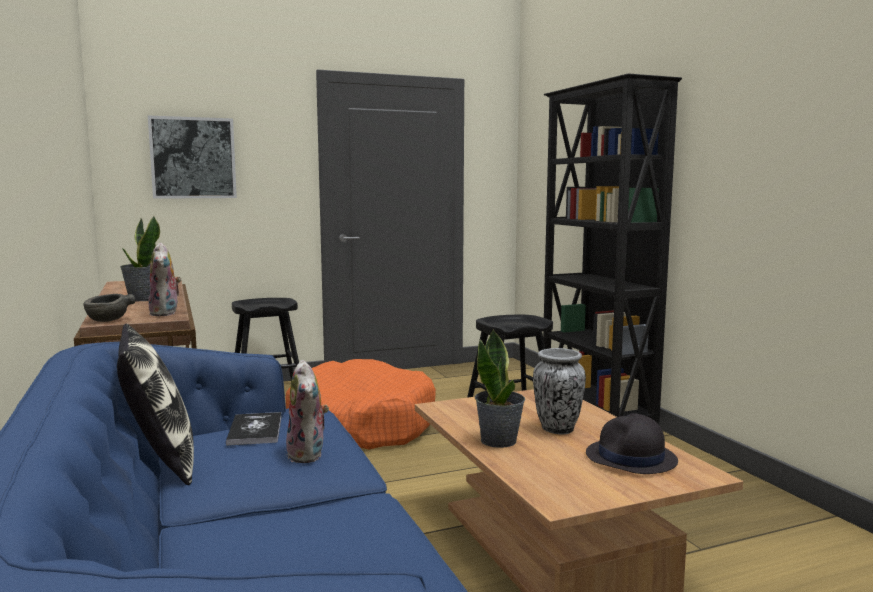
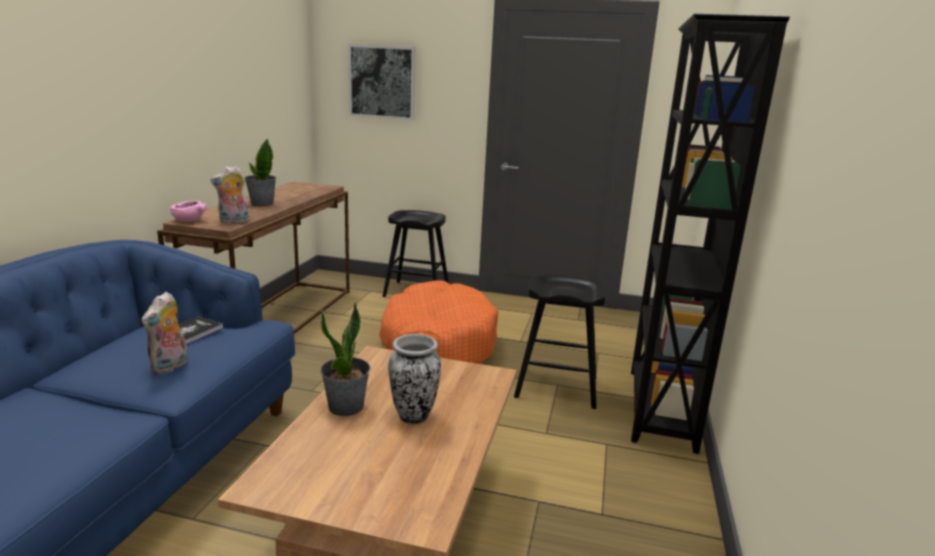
camera: 35 degrees right, 10 degrees up
grey bowl [83,294,135,322] -> pink bowl [170,201,208,222]
pillow [117,324,194,485] -> none
plush toy [149,242,181,316] -> plush toy turned 45 degrees clockwise [210,166,249,223]
black hat [586,413,678,474] -> none

